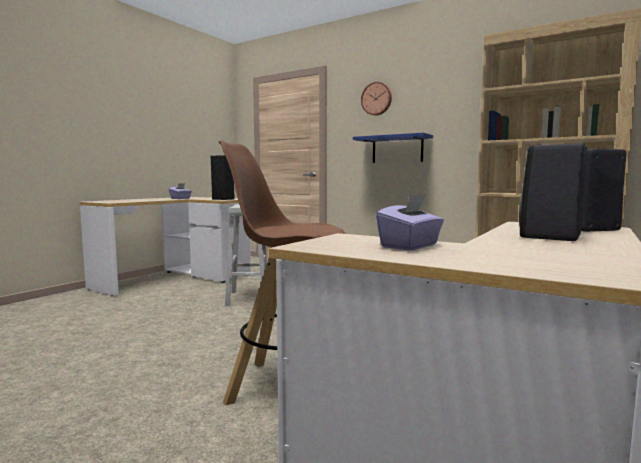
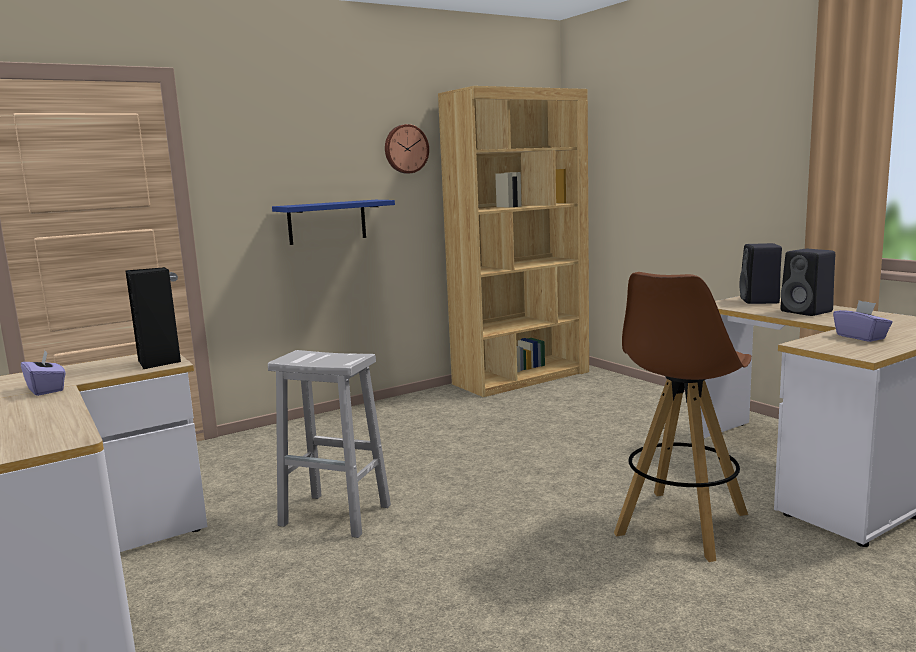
camera: 65 degrees left, 5 degrees up
wall clock [361,82,392,116] -> wall clock moved to [385,124,429,174]

